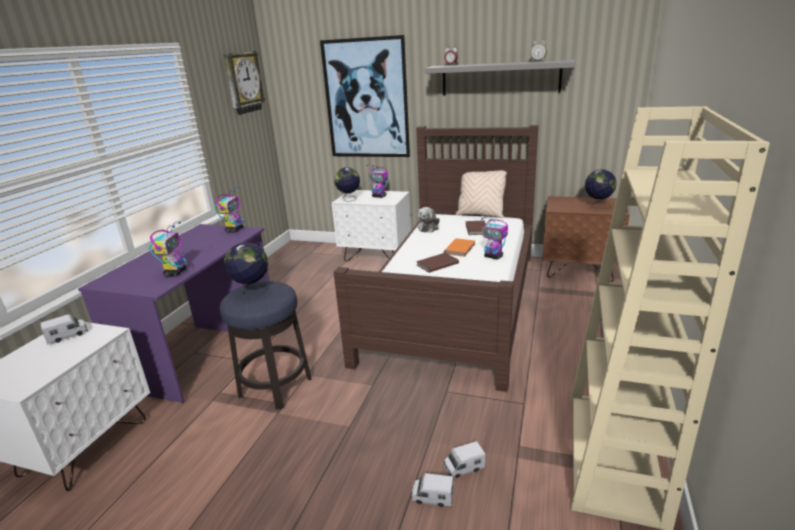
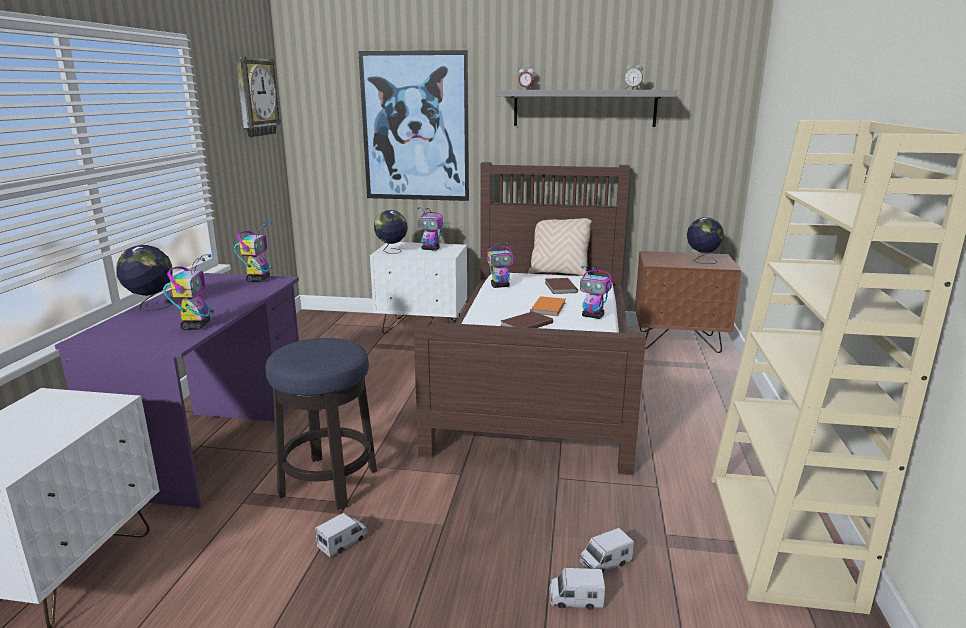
camera: 10 degrees left, 5 degrees down
toy truck [40,314,88,344] -> toy truck moved to [315,513,368,557]
globe [224,242,268,297] -> globe moved to [117,245,173,311]
plush toy [418,207,440,233] -> toy robot [487,243,514,288]

